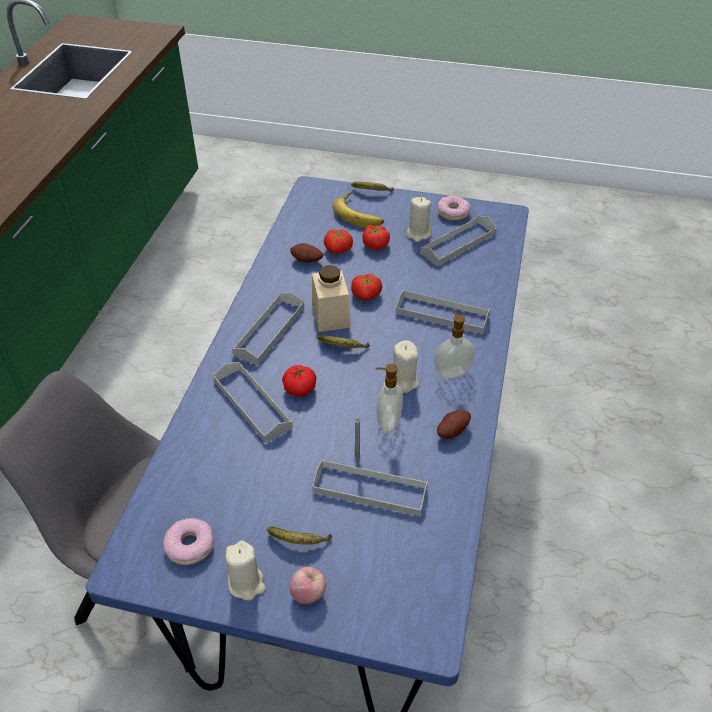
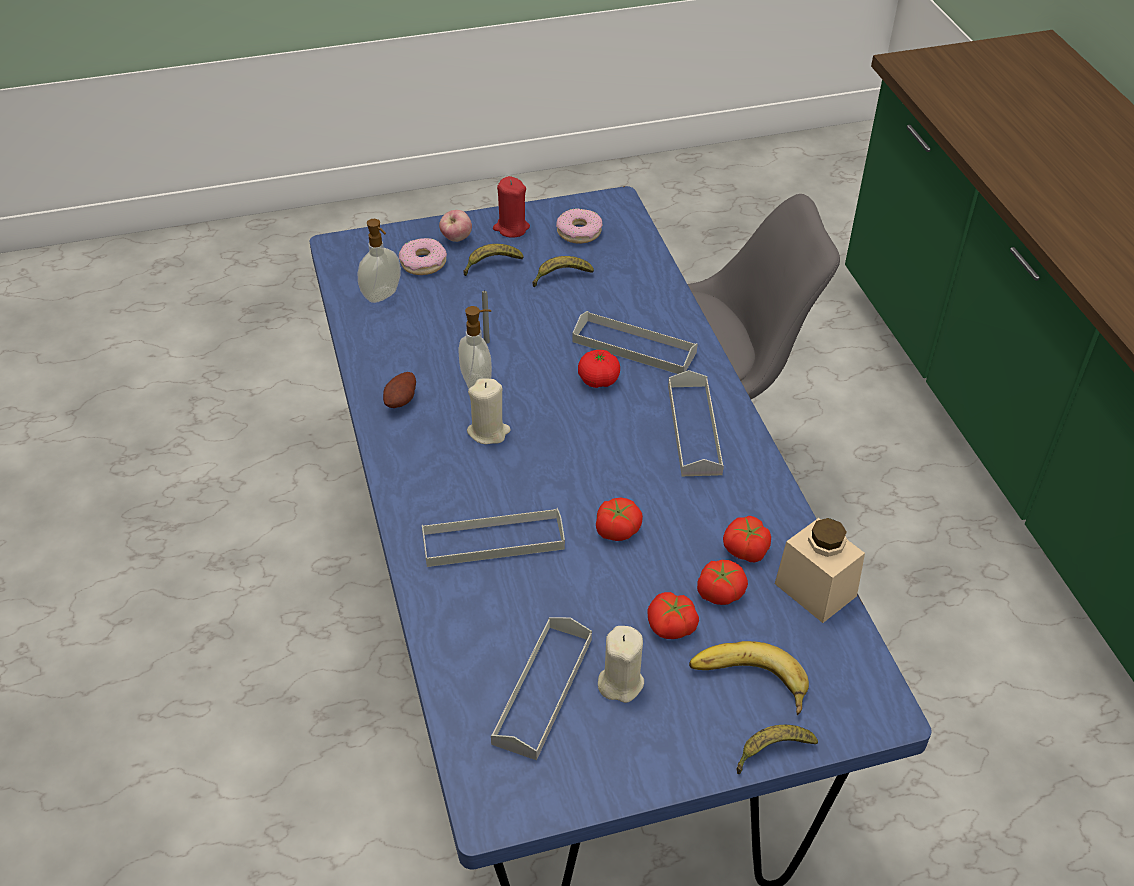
camera: 150 degrees right, 0 degrees up
beige candle [225,540,266,601] -> red candle [493,176,530,238]
potato [290,243,323,262] -> tomato [723,516,771,562]
beige jar [312,265,351,332] -> beige jar moved to [775,518,865,623]
grey tray [312,459,428,516] -> none
banana [317,335,370,348] -> banana moved to [533,256,594,287]
soap dispenser [434,311,475,379] -> soap dispenser moved to [358,219,401,303]
donut [437,196,471,221] -> donut moved to [399,238,447,275]

